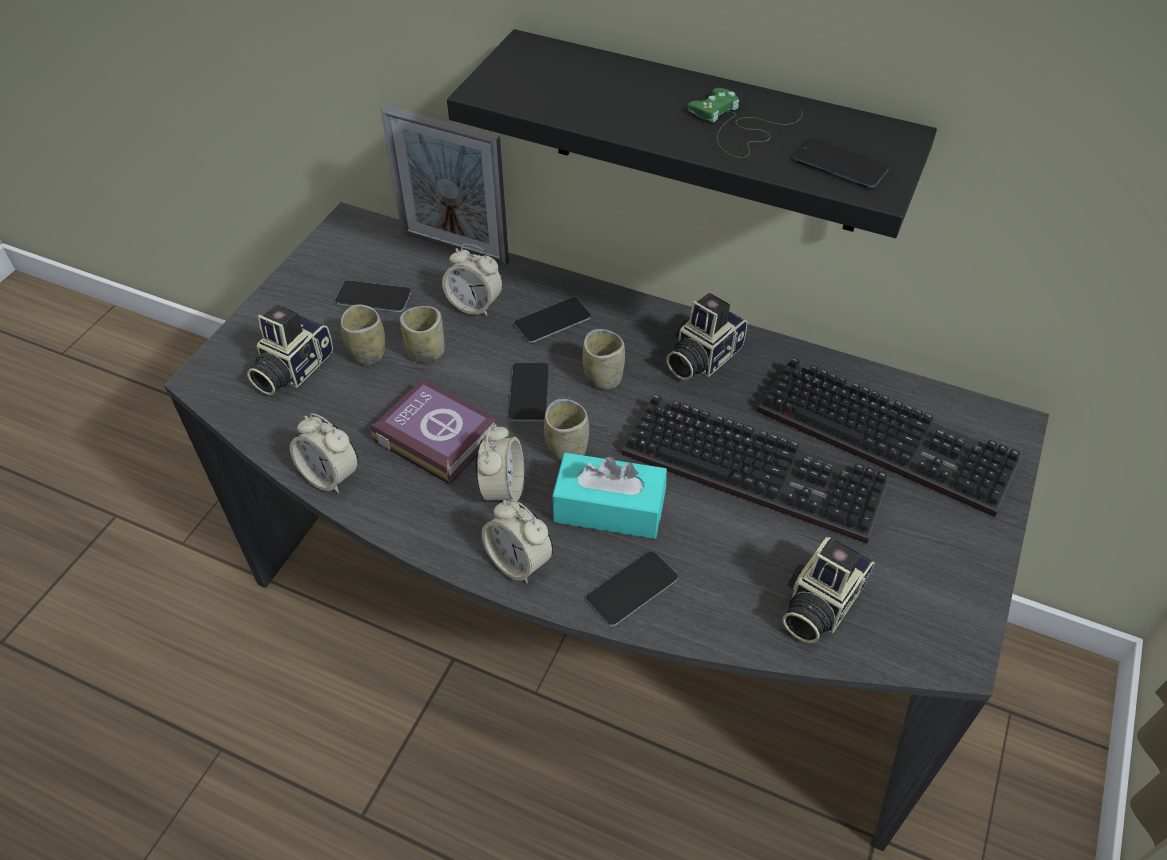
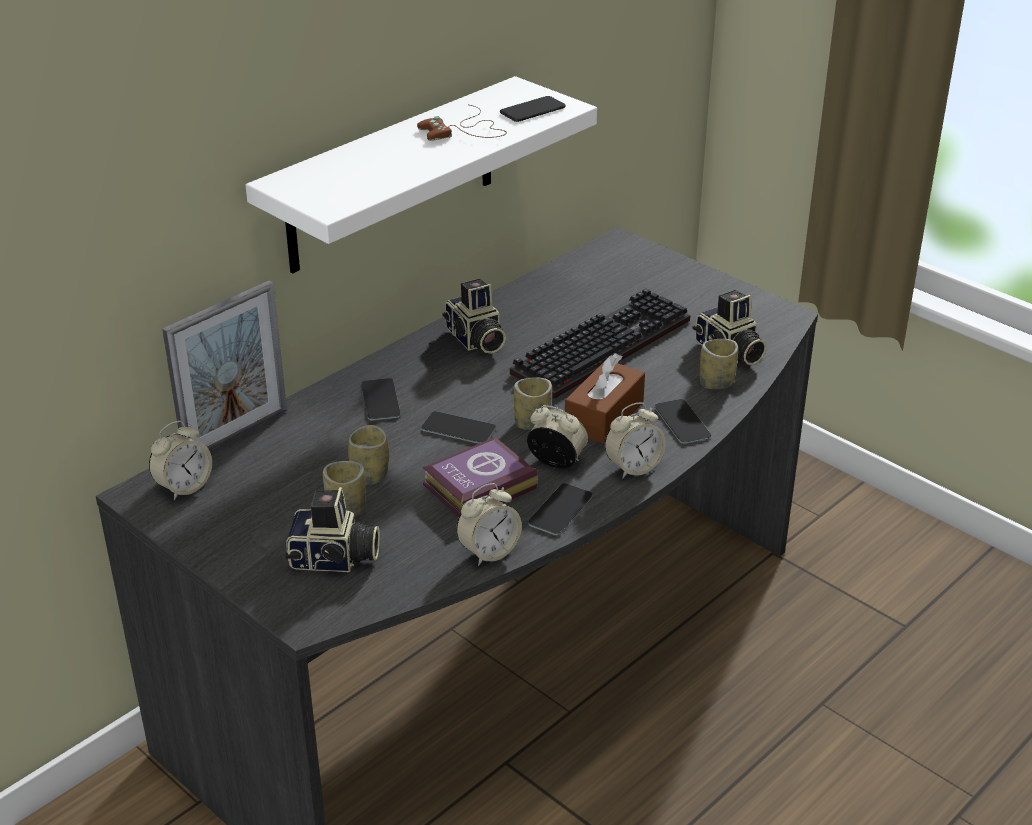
camera: 70 degrees left, 15 degrees down
camera [247,304,333,395] -> camera turned 45 degrees counterclockwise [285,487,380,572]
phone [335,280,411,312] -> phone moved to [528,484,593,535]
alarm clock [442,244,503,316] -> alarm clock moved to [149,421,212,501]
black shelf [447,29,937,238] -> white shelf [245,76,597,273]
turquoise tissue box [552,453,667,539] -> brown tissue box [565,353,645,444]
cup [583,329,625,390] -> cup moved to [700,339,738,389]
green game controller [688,88,803,158] -> brown game controller [417,105,507,141]
keyboard [757,357,1021,517] -> none

